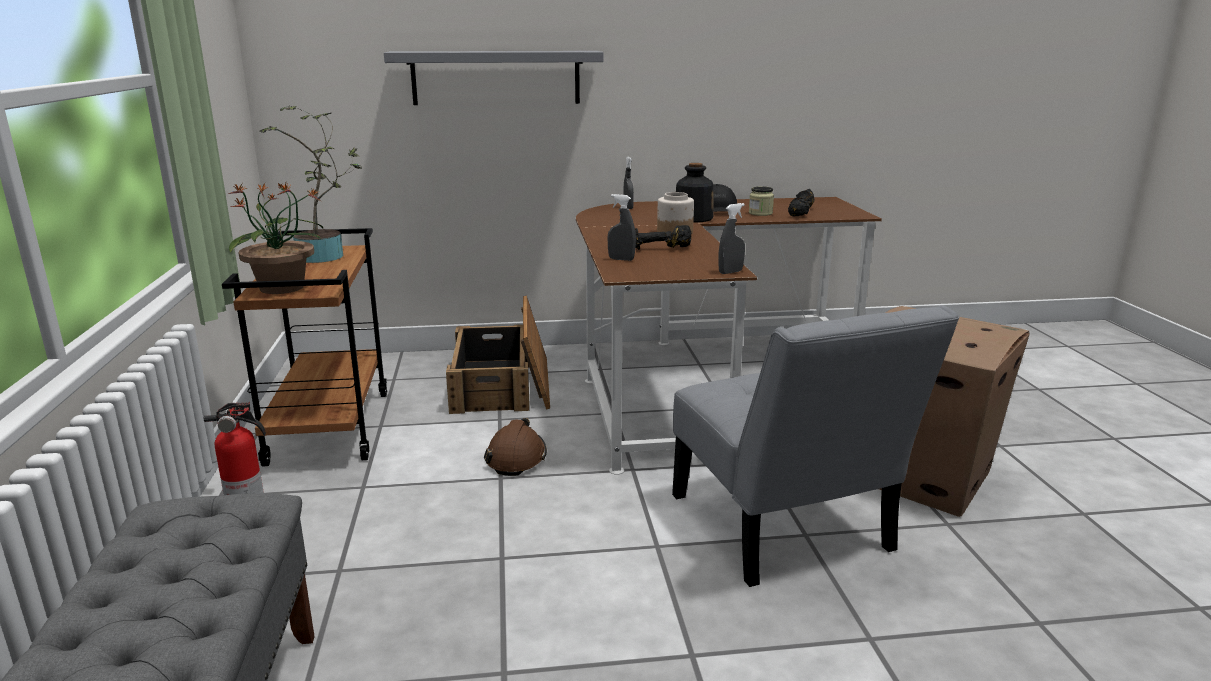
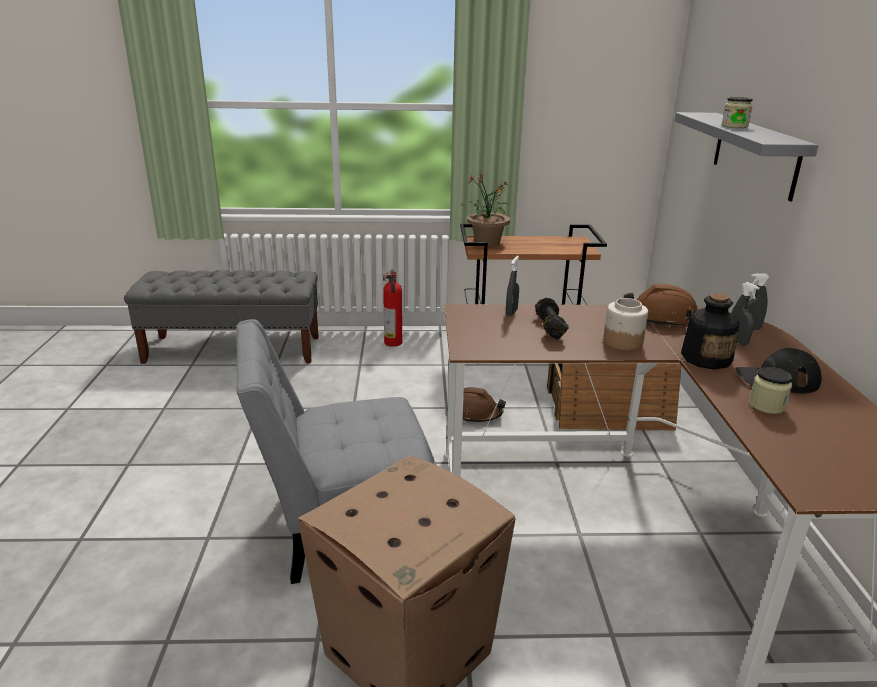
camera: 95 degrees right, 5 degrees up
potted plant [259,106,362,263] -> none
grey spray bottle [718,203,745,274] -> grey spray bottle moved to [731,282,760,345]
black dumbbell [788,189,814,217] -> none
none -> brown hard hat [624,284,697,327]
none -> jar [721,97,753,128]

